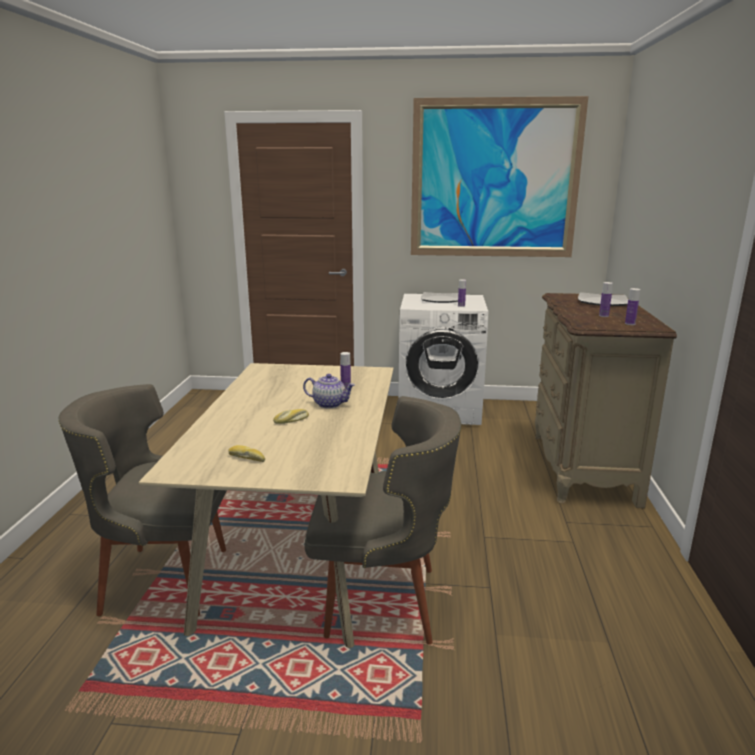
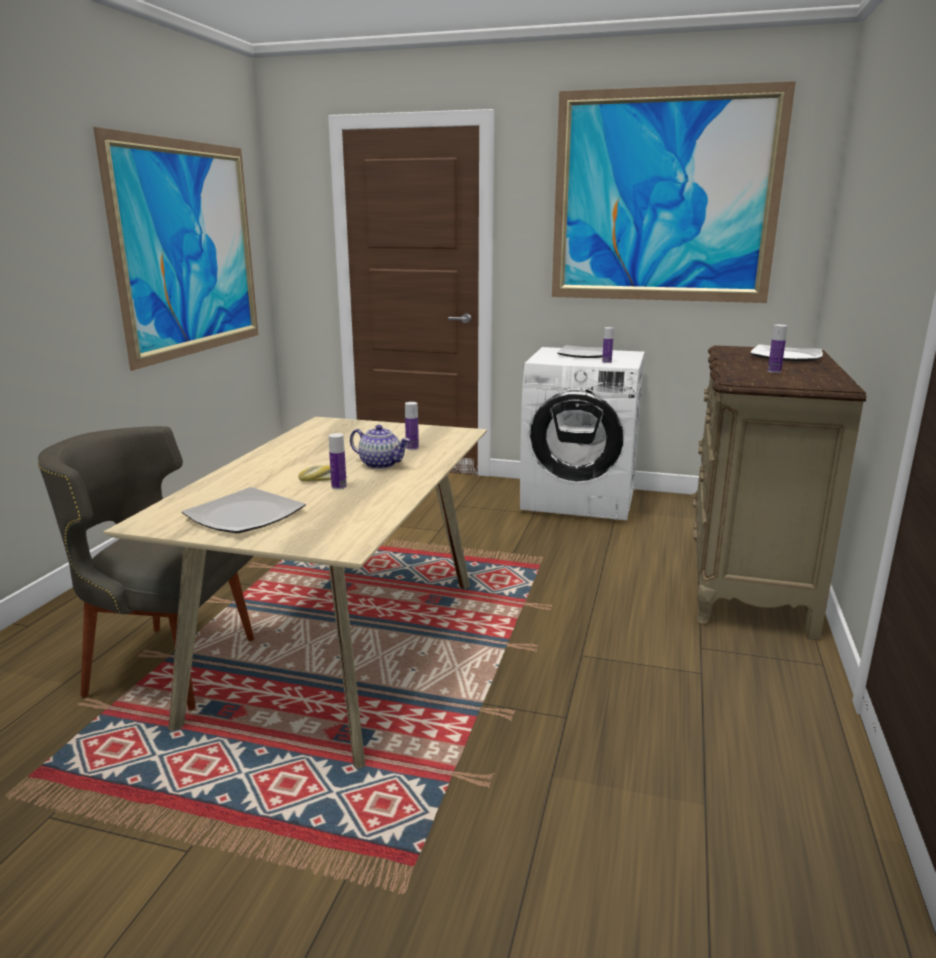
camera: 10 degrees right, 0 degrees up
bread [228,445,265,462] -> plate [182,487,306,533]
grey chair [305,396,461,645] -> none
bottle [625,288,640,325] -> bottle moved to [329,433,347,490]
none -> picture [93,127,258,371]

